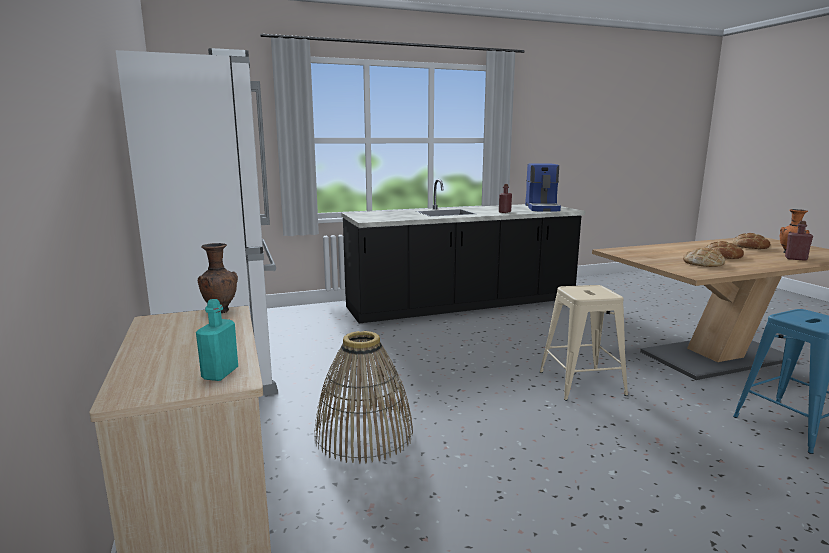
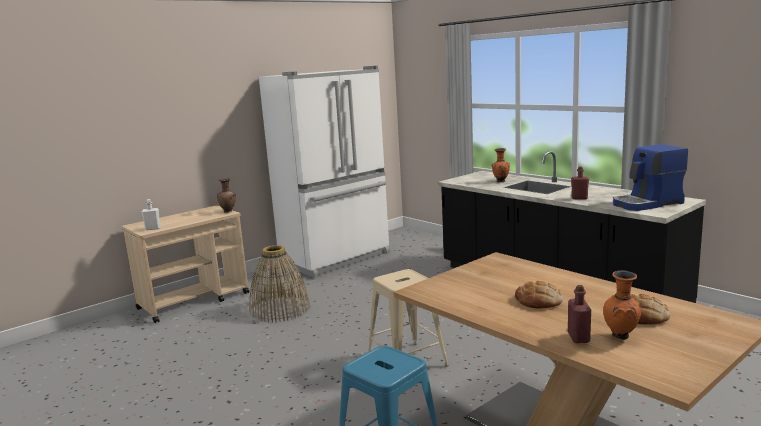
camera: 70 degrees right, 0 degrees up
turquoise bottle [196,299,238,381] -> white bottle [141,199,161,230]
bread [683,248,725,267] -> none
none -> orange vase [492,148,510,182]

